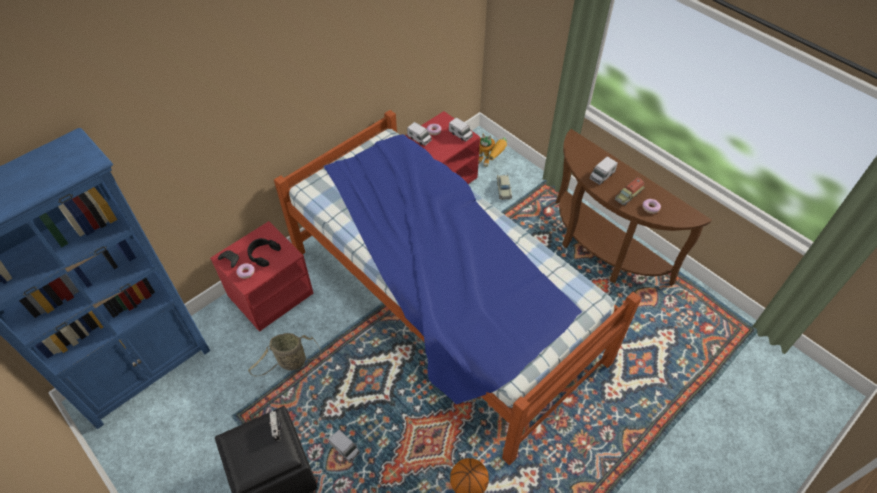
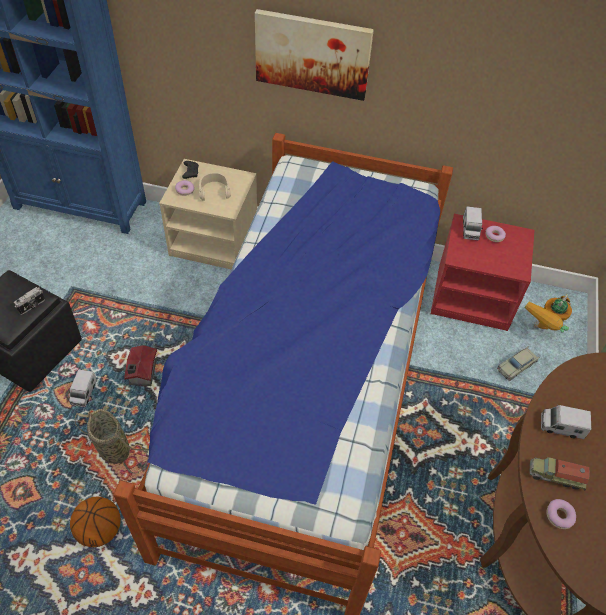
camera: 55 degrees right, 0 degrees up
red nightstand [210,221,314,332] -> beige nightstand [159,159,257,269]
black headphones [248,238,281,267] -> beige headphones [199,172,231,201]
basket [248,333,321,377] -> basket moved to [74,409,149,474]
toy truck [449,117,473,142] -> none
toy robot [478,133,507,167] -> toy robot turned 45 degrees clockwise [525,294,572,333]
none -> toy house [124,345,157,386]
none -> picture [255,9,374,101]

